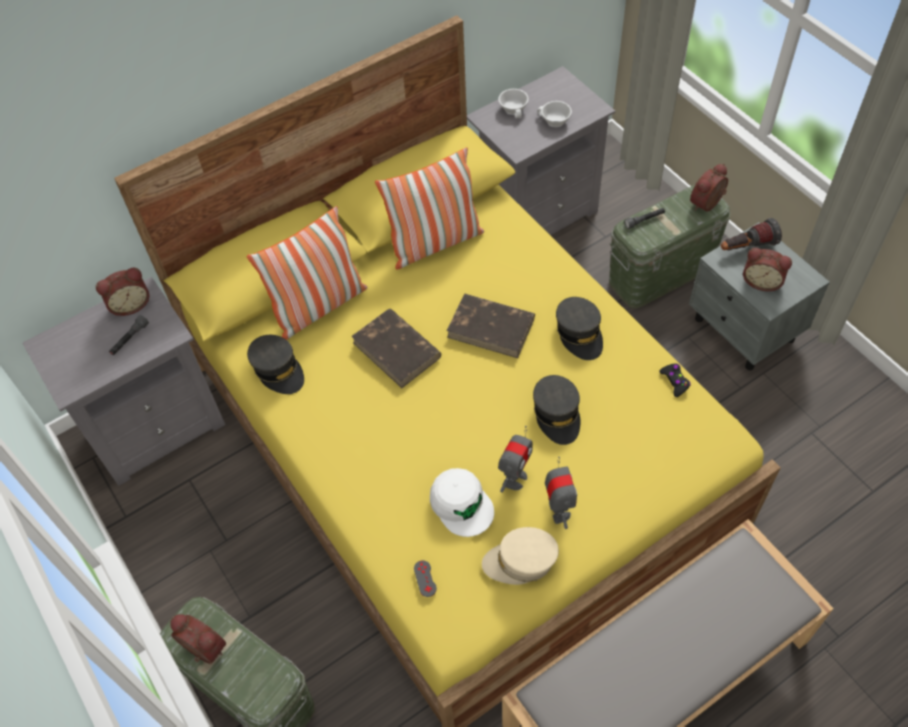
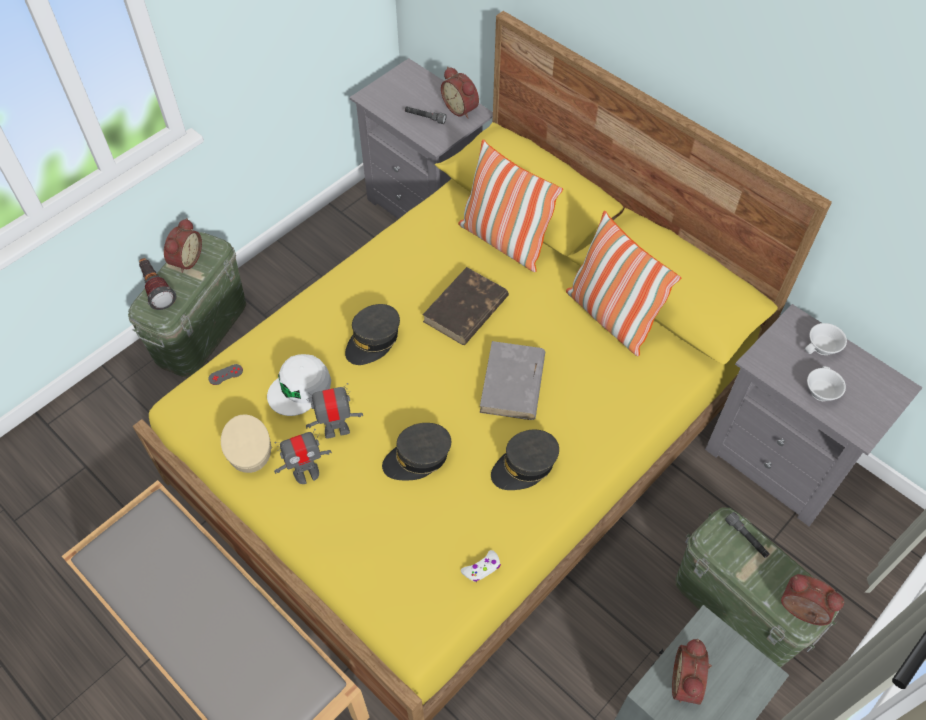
camera: 75 degrees right, 0 degrees up
grey cap [247,335,304,394] -> grey cap moved to [345,304,400,365]
brown book [447,294,535,358] -> grey book [480,341,545,420]
toy robot [498,426,533,493] -> toy robot turned 150 degrees clockwise [306,383,363,439]
black game controller [659,364,691,397] -> white game controller [461,550,501,582]
flashlight [721,218,782,250] -> flashlight moved to [139,258,176,310]

